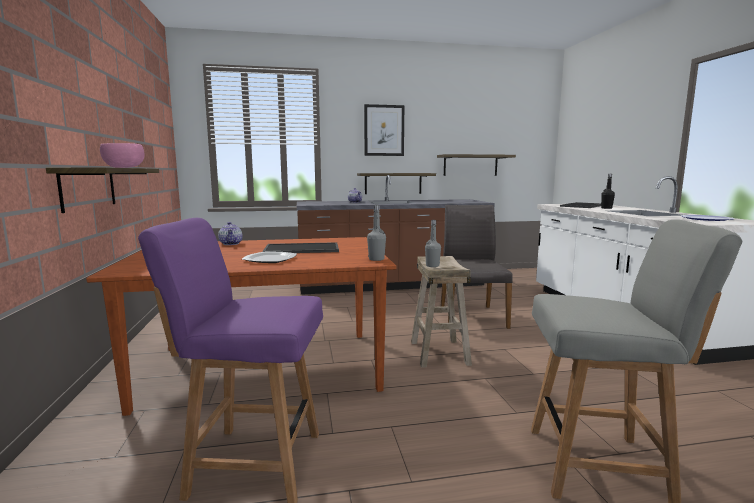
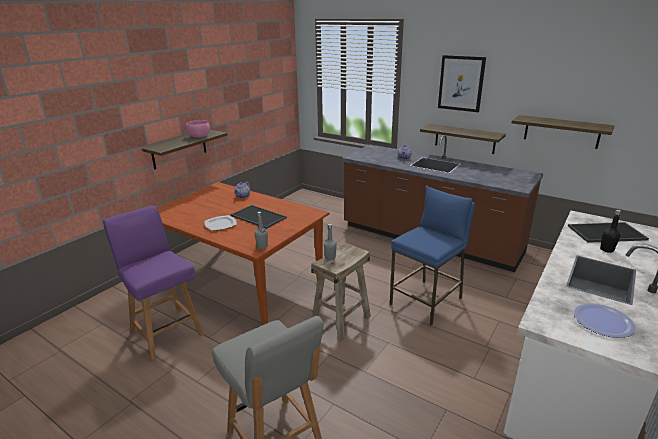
camera: 45 degrees right, 15 degrees up
grey chair [441,205,513,329] -> blue stool [390,186,475,326]

